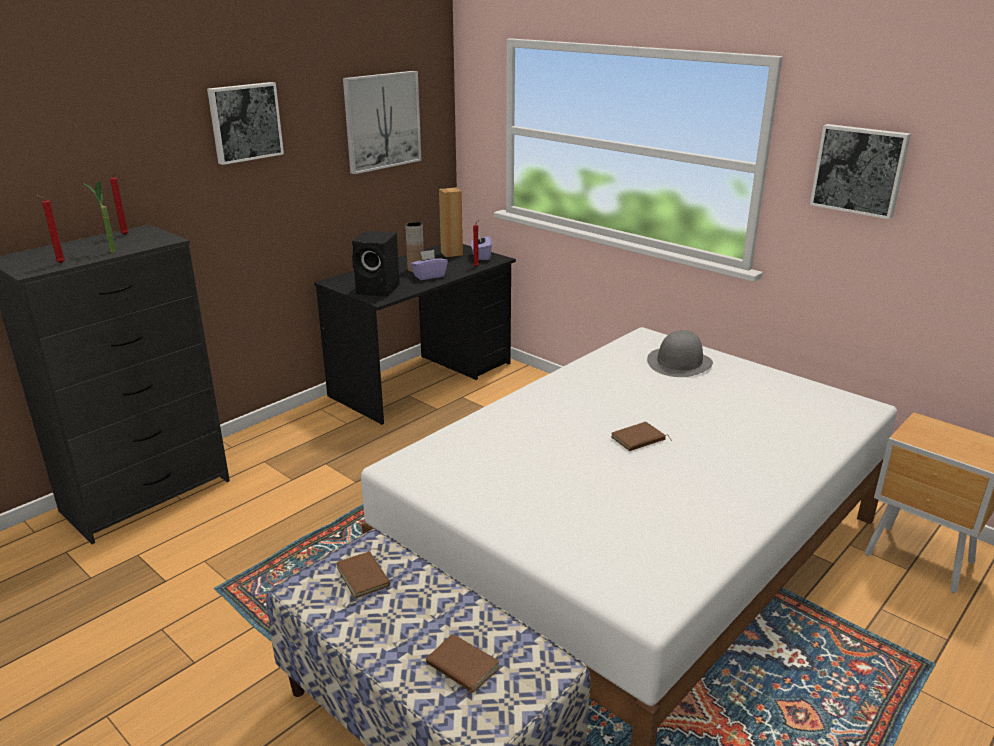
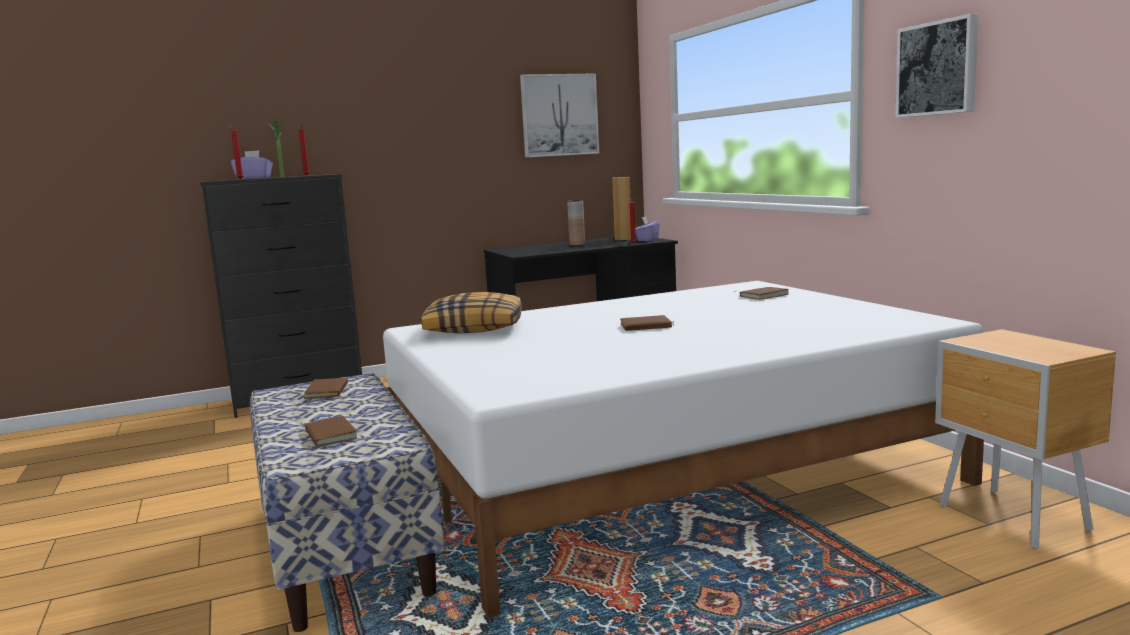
camera: 25 degrees right, 15 degrees down
picture [207,82,284,165] -> none
black speaker [352,231,400,296] -> none
purple tissue box [410,250,448,280] -> purple tissue box moved to [231,150,273,179]
grey hat [647,330,713,377] -> brown book [734,287,789,300]
none -> pillow [421,292,522,333]

